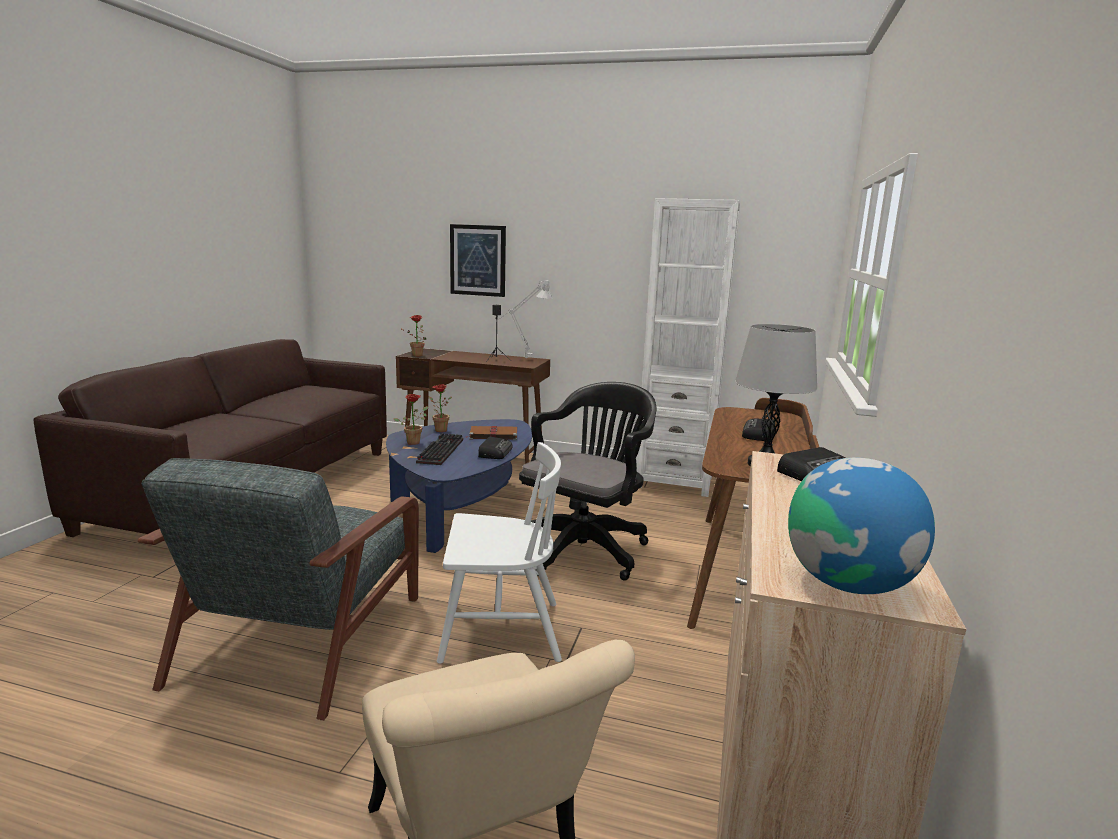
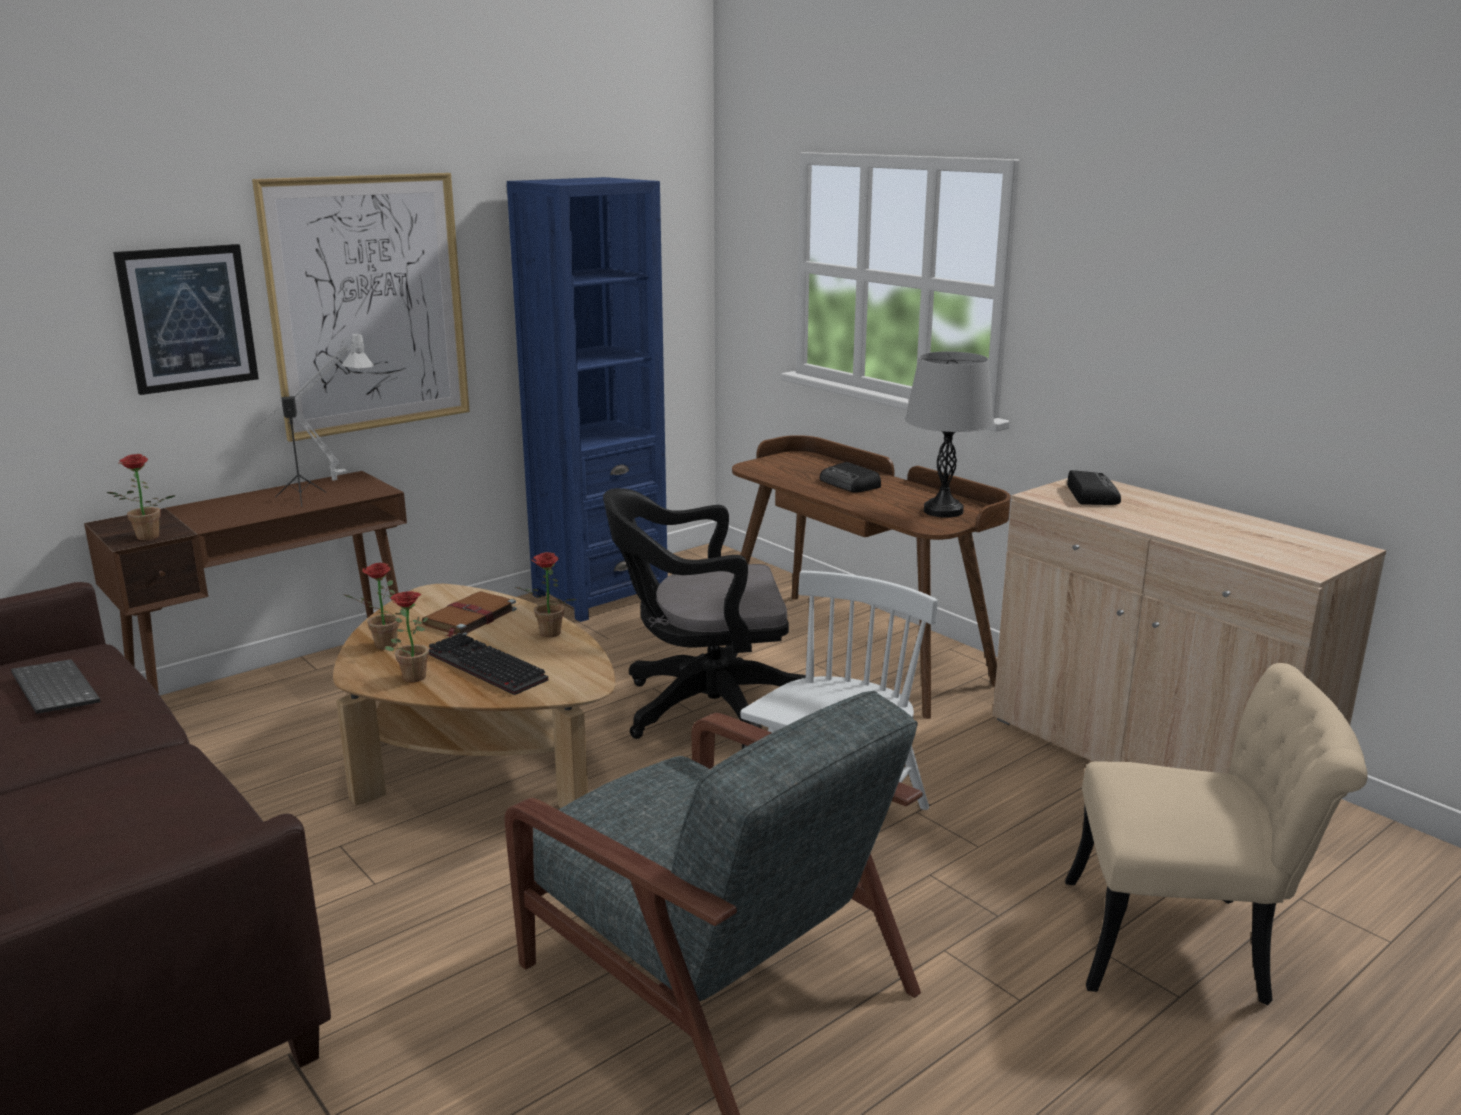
camera: 55 degrees left, 5 degrees up
blue coffee table [386,419,532,553] -> brown coffee table [333,584,615,808]
radio [478,437,513,459] -> potted plant [515,552,577,637]
black office chair [519,382,657,581] -> black office chair turned 75 degrees counterclockwise [603,488,806,749]
white bookcase [636,198,740,497] -> blue bookcase [507,177,668,622]
globe [788,458,935,594] -> none
none -> keyboard [11,659,100,714]
none -> picture [252,173,470,442]

